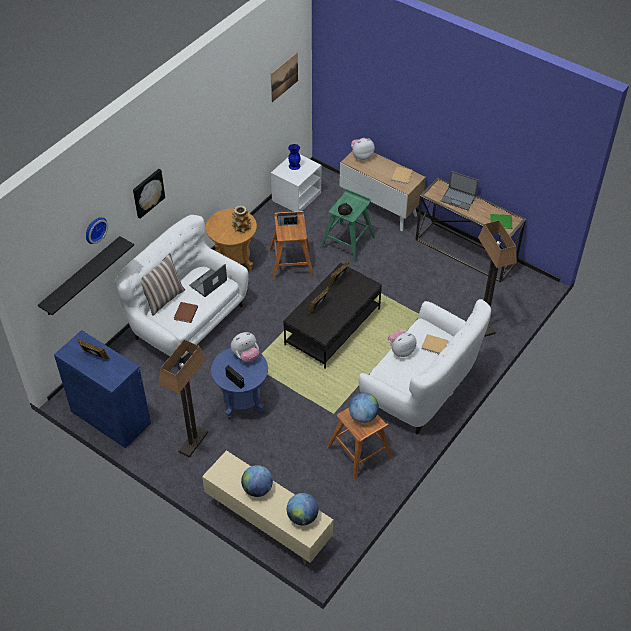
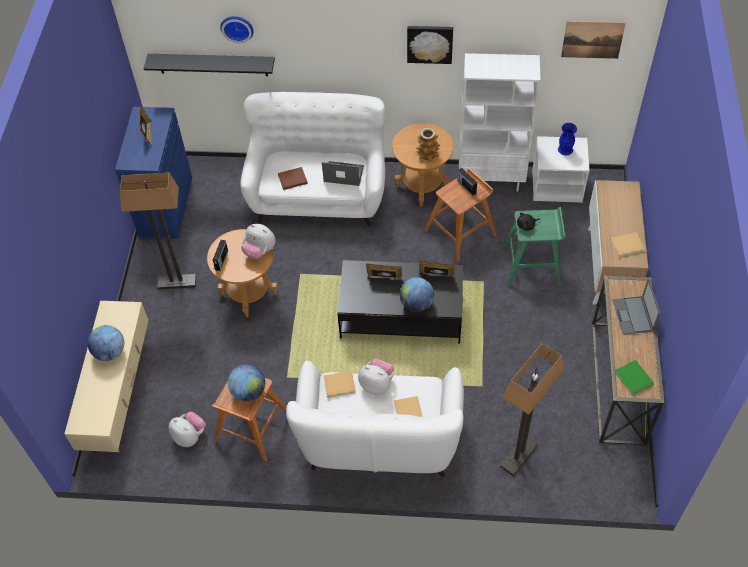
camera: 60 degrees right, 5 degrees up
picture [133,169,165,219] -> picture moved to [407,26,453,64]
pillow [141,253,185,316] -> none
blue side table [211,348,268,420] -> brown side table [207,229,277,317]
globe [287,493,319,525] -> globe moved to [400,277,434,312]
plush toy [351,138,375,160] -> plush toy moved to [168,412,206,447]
none -> beige book [323,371,356,398]
none -> white bookcase [459,53,540,192]

